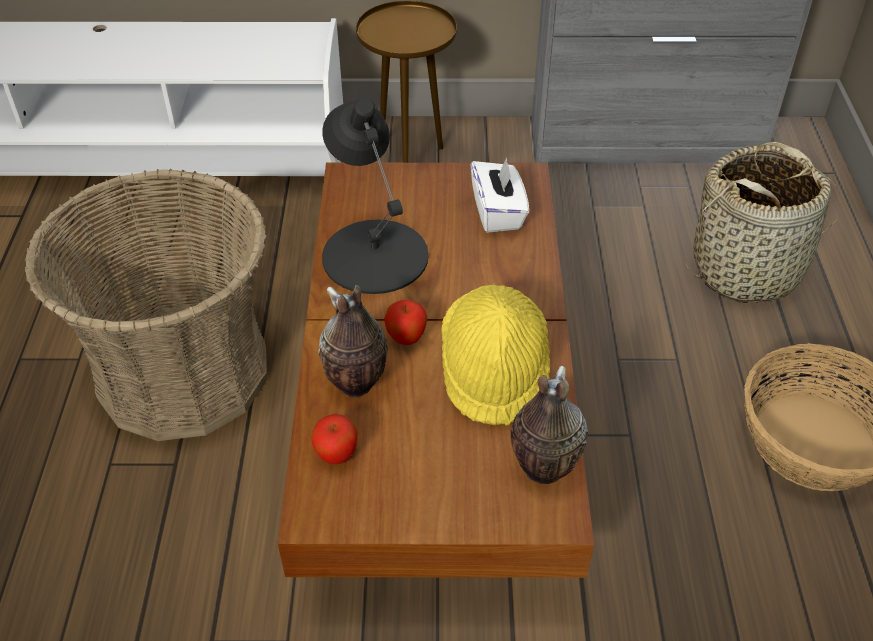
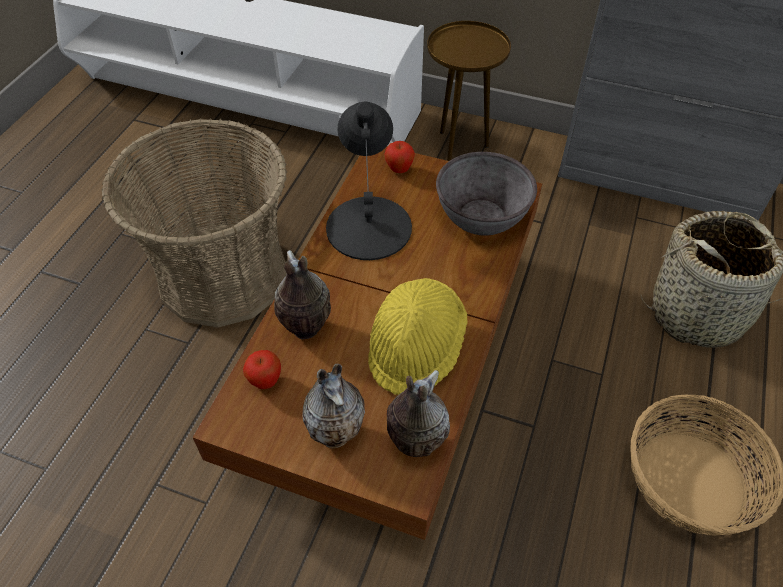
camera: 20 degrees right, 5 degrees up
apple [384,299,428,345] -> apple moved to [384,141,415,173]
white tissue box [471,157,529,233] -> grey bowl [436,152,537,236]
none -> vase [302,364,365,448]

